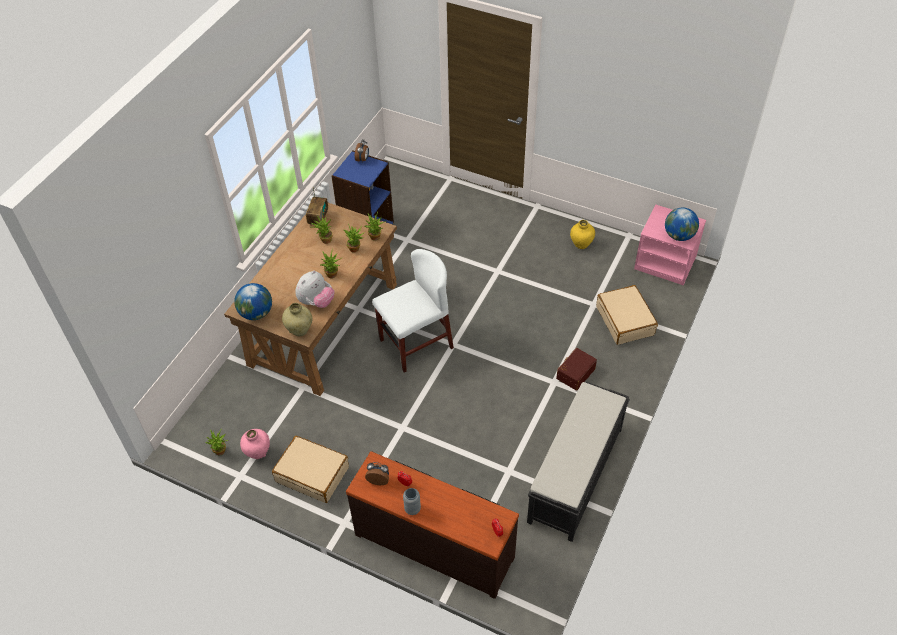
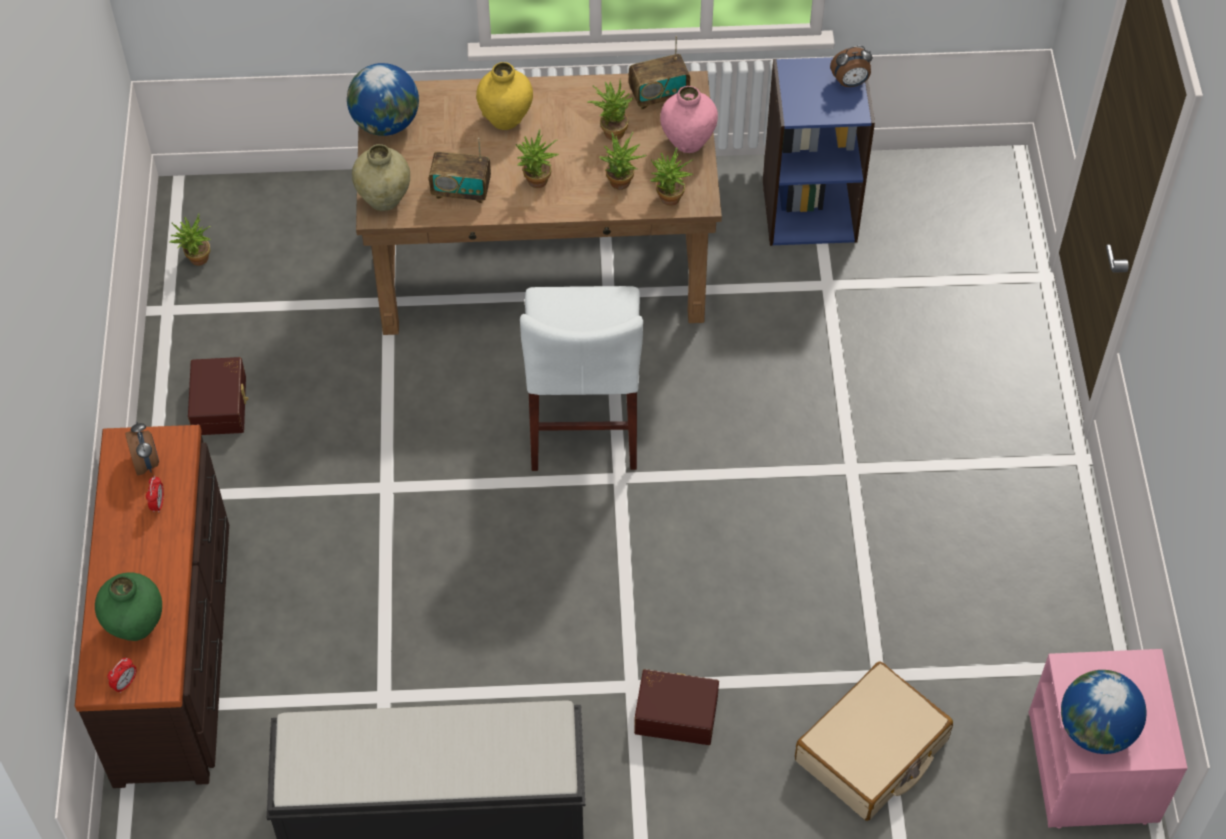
camera: 60 degrees right, 5 degrees up
pink vase [240,429,270,459] -> pink vase moved to [660,86,718,153]
beige suitcase [272,436,349,503] -> brown storage box [188,357,249,435]
plush toy [295,271,335,308] -> radio [429,138,491,203]
white chair [372,249,454,373] -> white chair turned 60 degrees clockwise [520,286,643,471]
grey vase [403,488,421,515] -> none
yellow vase [570,220,595,249] -> yellow vase moved to [476,62,533,130]
none -> green vase [95,572,162,641]

